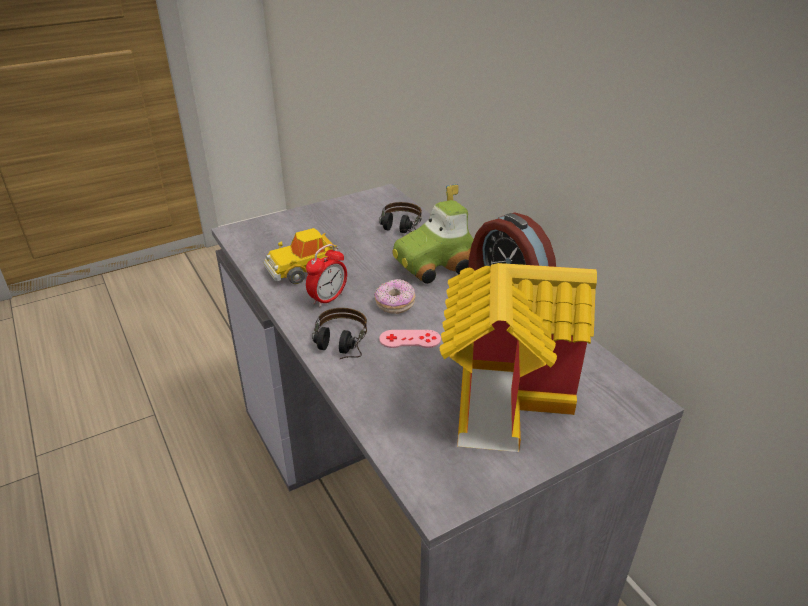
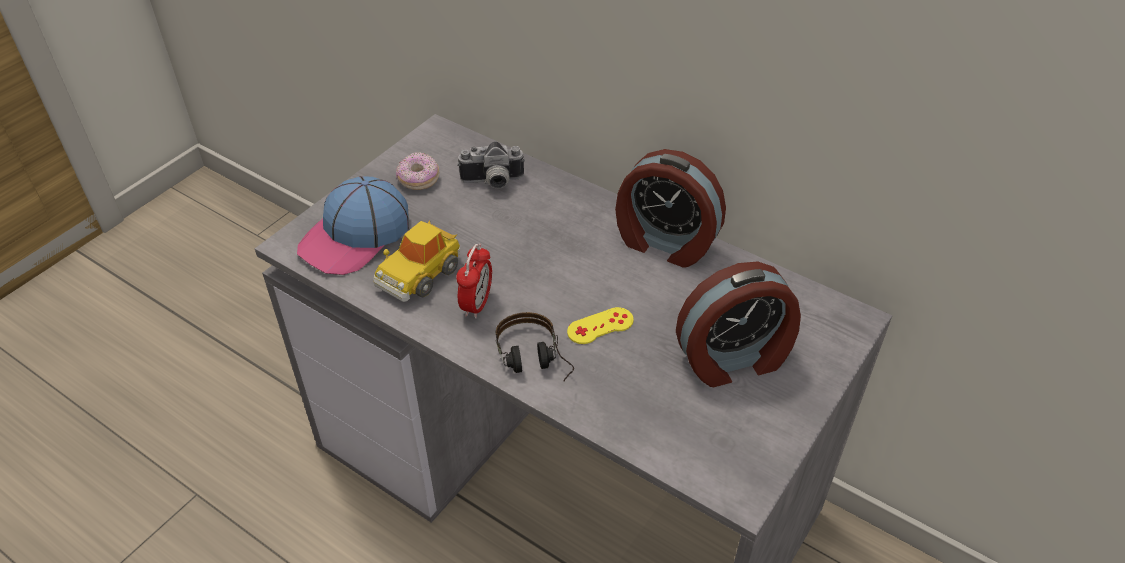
camera: 25 degrees left, 10 degrees up
donut [374,279,415,314] -> donut moved to [396,152,440,190]
headphones [379,202,422,233] -> camera [457,141,525,189]
pink game controller [379,330,441,348] -> yellow game controller [567,307,634,344]
toy car [392,184,474,284] -> none
toy house [440,263,597,452] -> alarm clock [676,261,801,387]
none -> cap [297,176,409,275]

